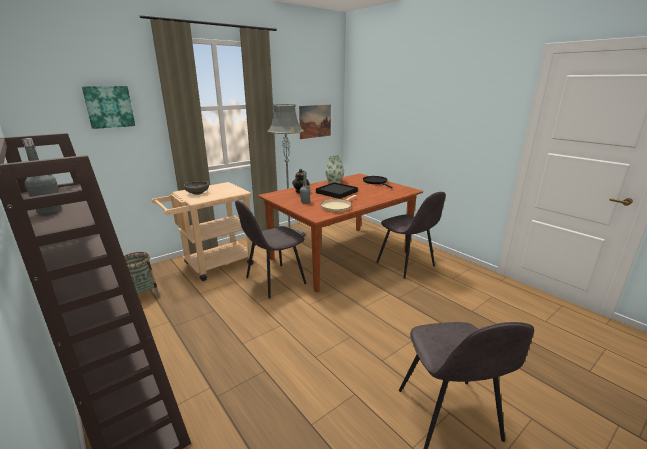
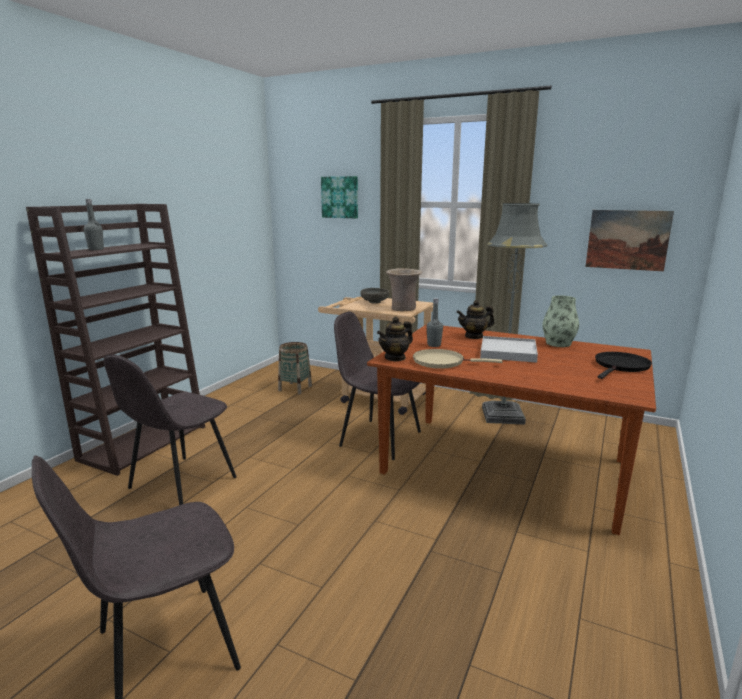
camera: 65 degrees right, 5 degrees down
black tray [316,182,358,199] -> white tray [480,336,538,363]
grey chair [376,192,446,279] -> grey chair moved to [104,354,237,505]
none -> teapot [377,316,413,361]
none -> beige vase [386,268,422,311]

